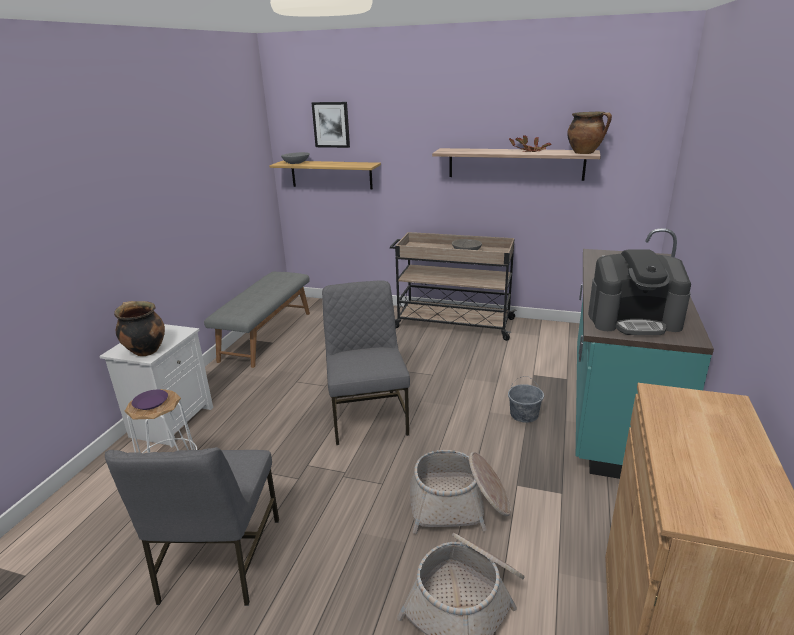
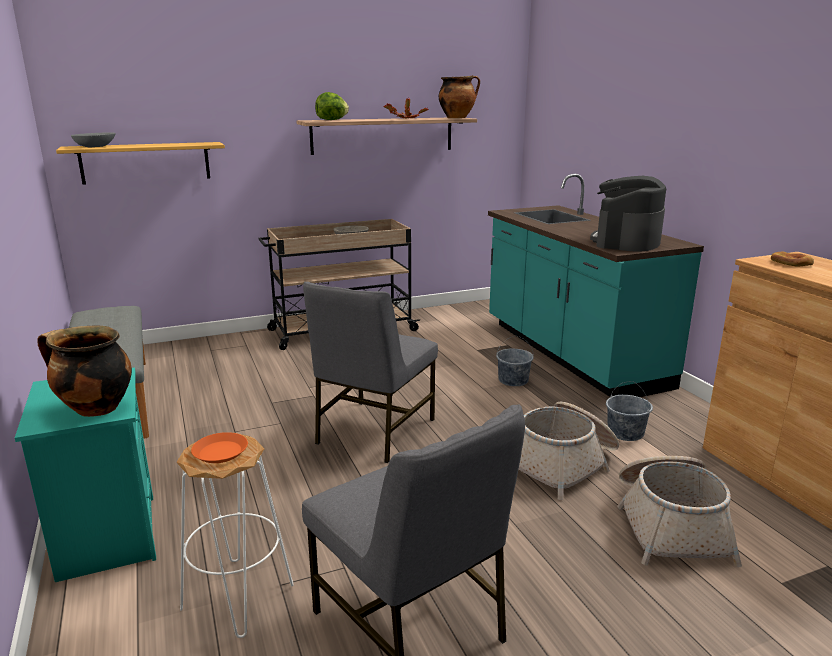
camera: 40 degrees left, 5 degrees down
white nightstand [99,324,213,447] -> turquoise nightstand [15,367,156,582]
purple plate [132,390,168,410] -> orange plate [191,432,248,463]
picture [311,102,350,148] -> none
grey chair [322,280,410,445] -> grey chair turned 105 degrees counterclockwise [303,282,438,463]
coffee machine [588,250,691,335] -> coffee machine turned 150 degrees clockwise [590,176,666,252]
none -> lettuce [315,92,349,120]
none -> grey bucket [606,381,653,441]
none -> bread [771,251,814,267]

